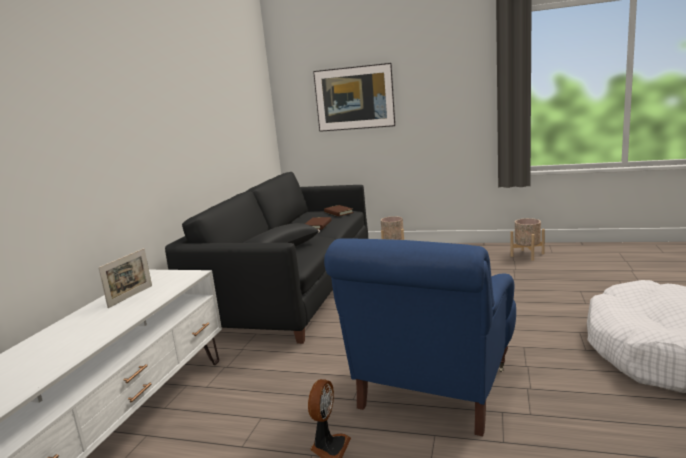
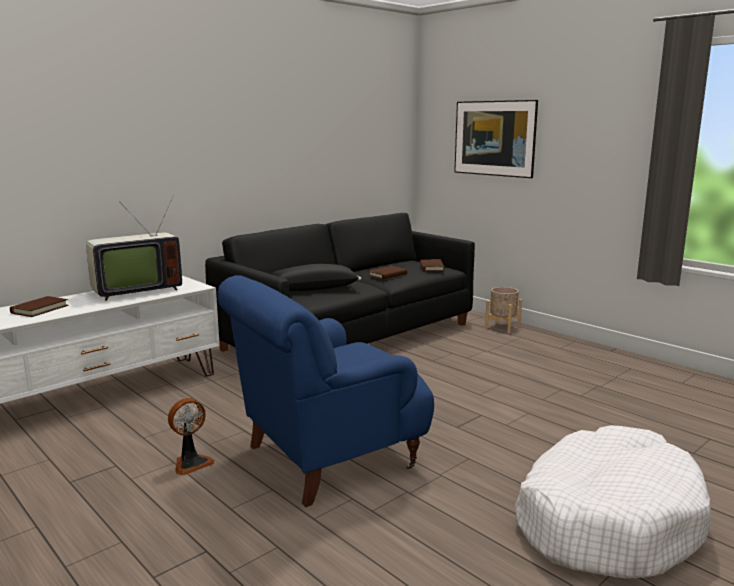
camera: 30 degrees right, 0 degrees up
picture frame [98,248,152,308] -> television [86,194,182,301]
beige planter [510,218,545,261] -> none
none -> brown book [10,296,68,317]

